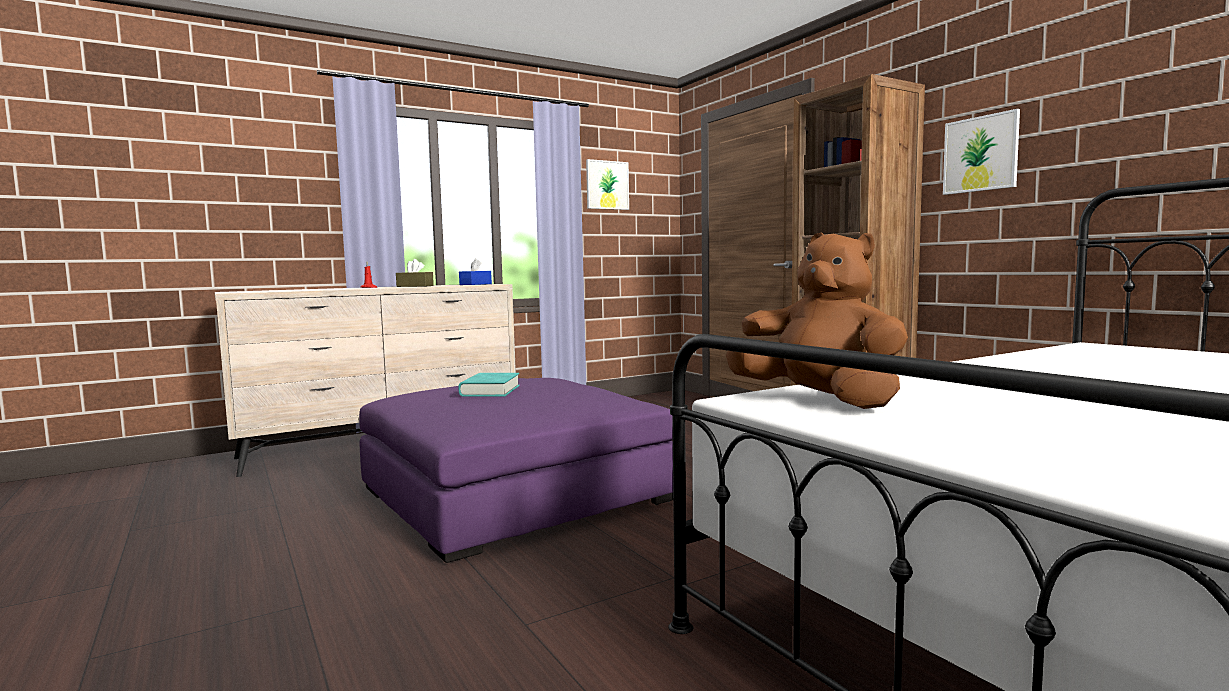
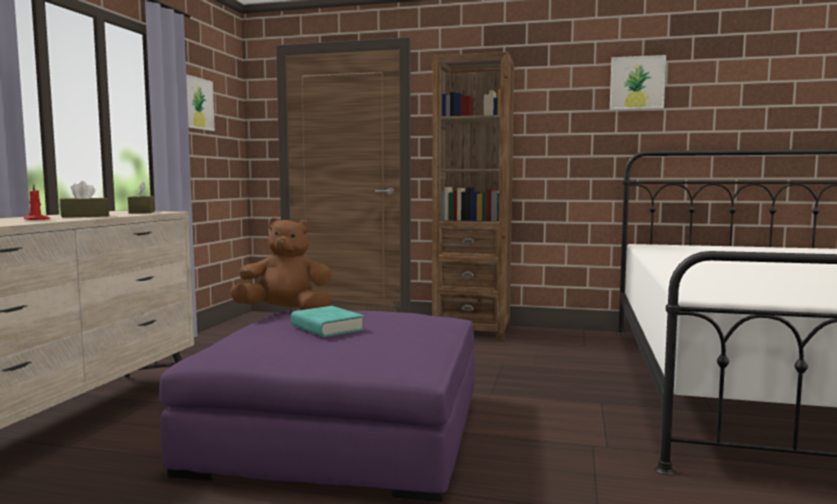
camera: 45 degrees left, 0 degrees up
blue tissue box [459,258,492,285] -> brown tissue box [128,181,155,214]
brown plush toy [726,232,908,409] -> brown plush toy moved to [230,218,332,310]
picture [943,109,1020,195] -> picture moved to [610,55,666,110]

